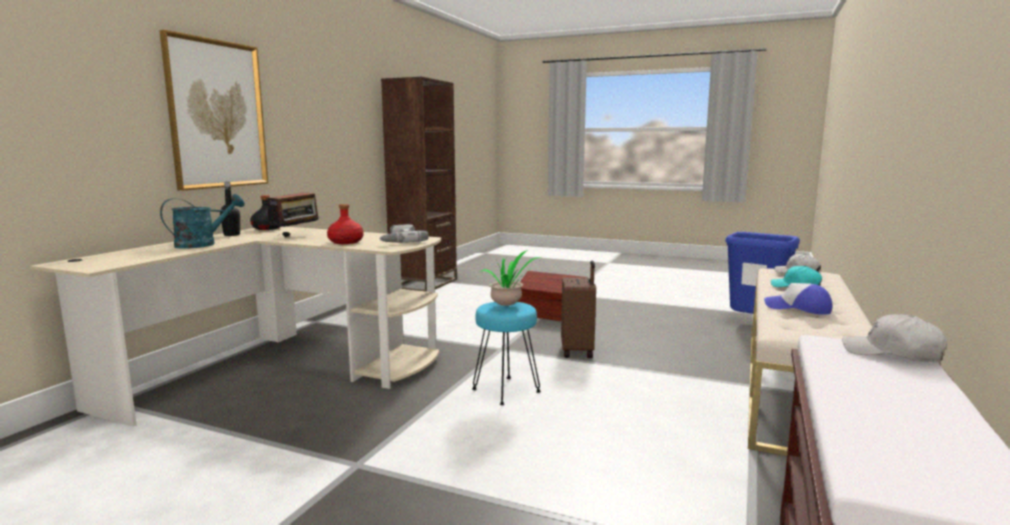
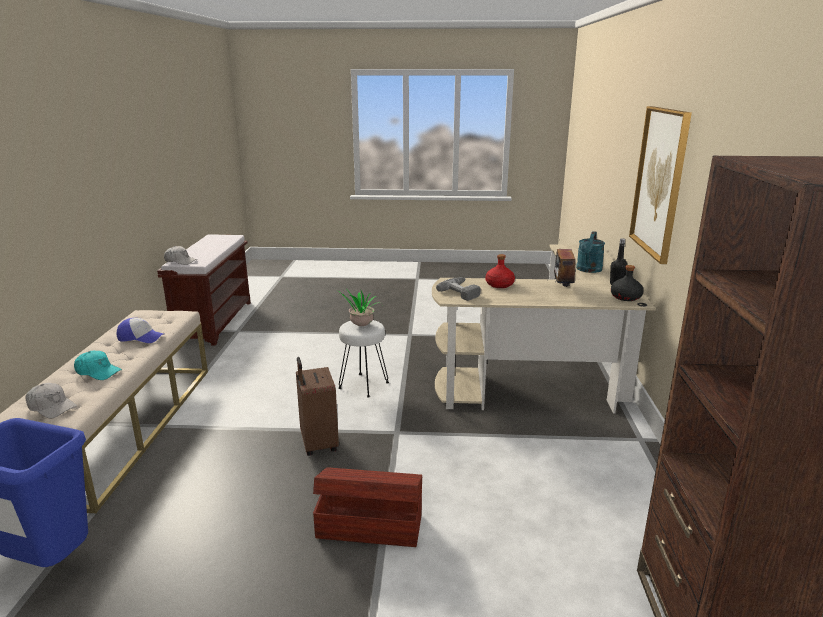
camera: 160 degrees right, 10 degrees up
turquoise stool [472,302,541,405] -> white stool [339,320,389,398]

